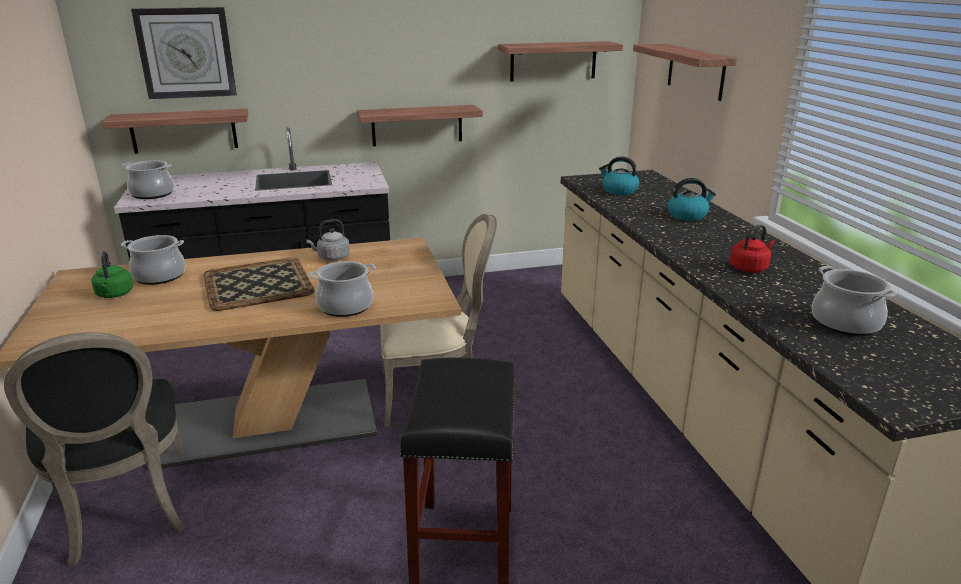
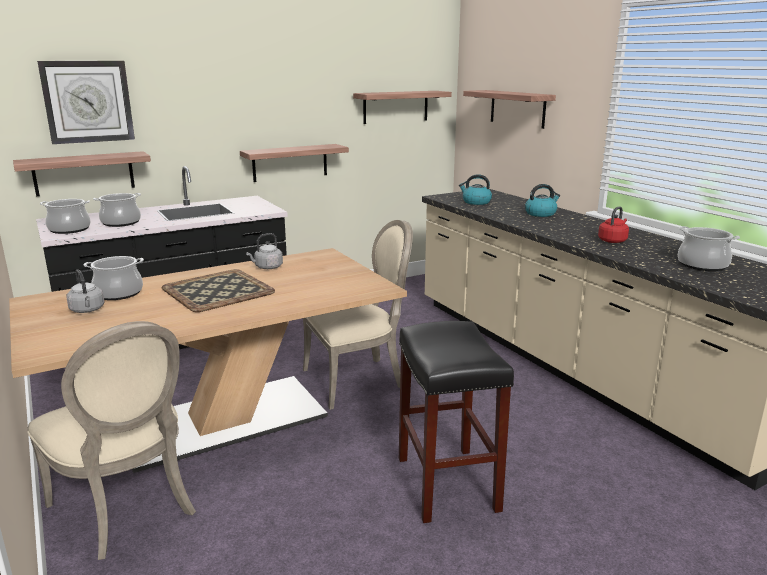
camera: 15 degrees left, 5 degrees down
black chair [4,332,185,566] -> beige chair [27,321,196,560]
green kettle [91,251,133,298] -> grey kettle [66,269,104,313]
cooking pot [308,261,376,317] -> cooking pot moved to [93,193,141,227]

